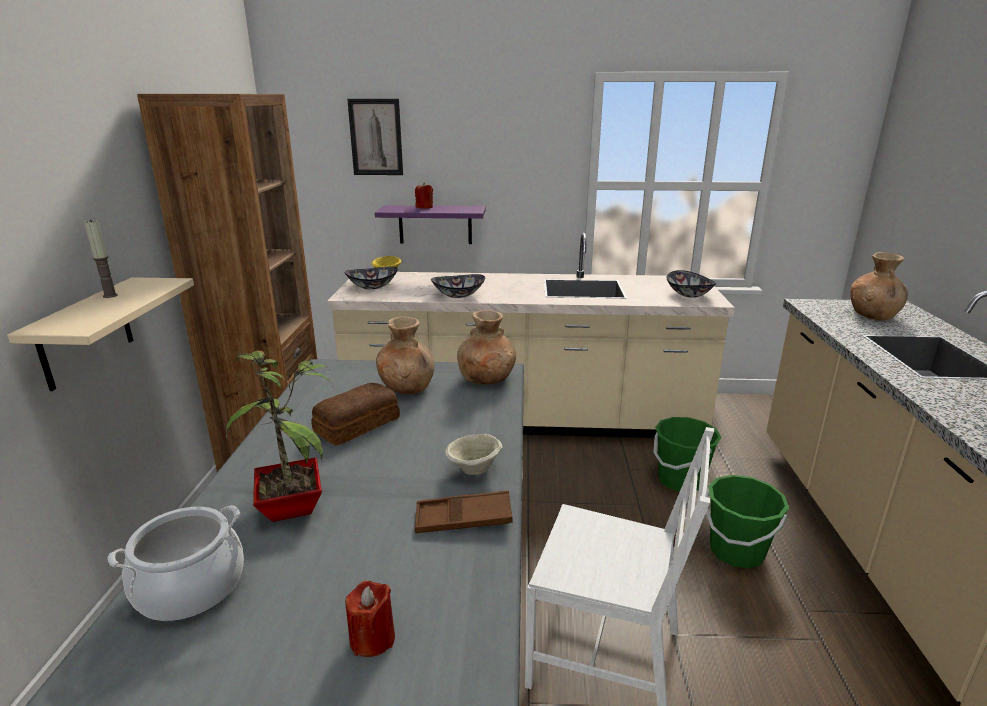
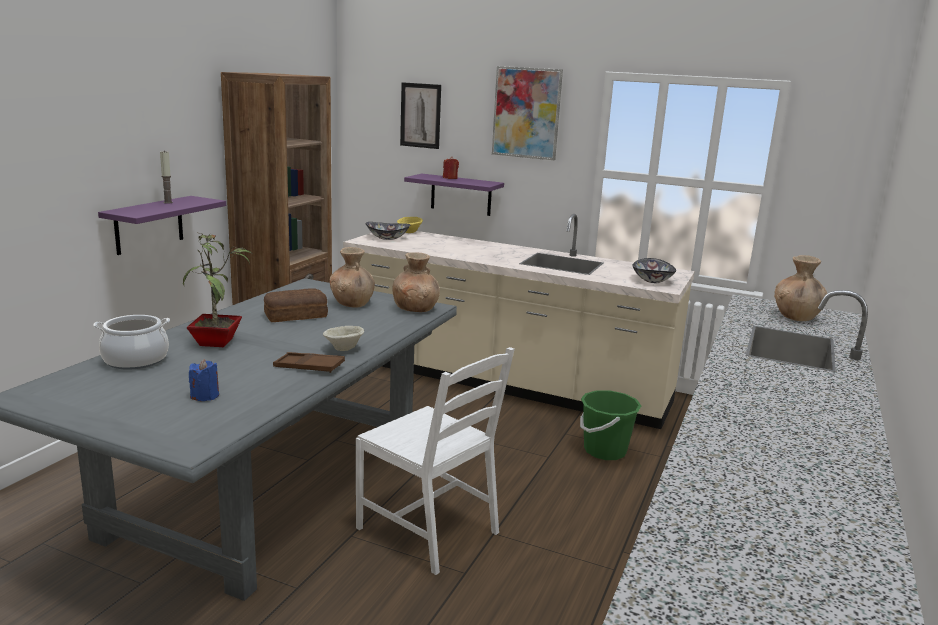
camera: 20 degrees right, 5 degrees down
beige shelf [7,277,194,391] -> purple shelf [98,196,226,255]
red candle [345,581,395,657] -> blue candle [189,359,219,401]
bowl [431,274,485,298] -> none
green bucket [706,475,789,569] -> none
none -> picture [492,66,563,160]

